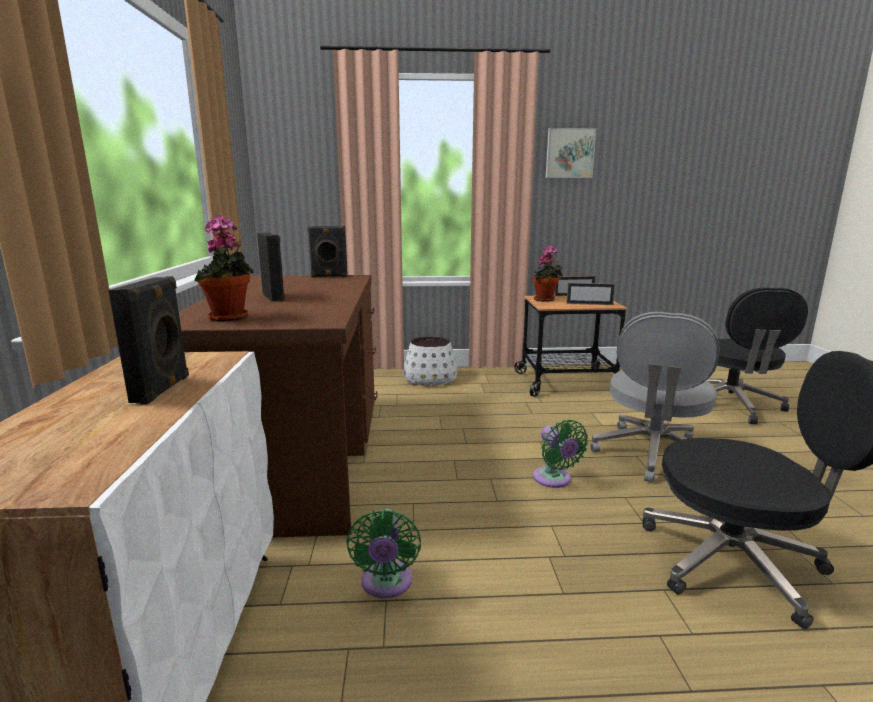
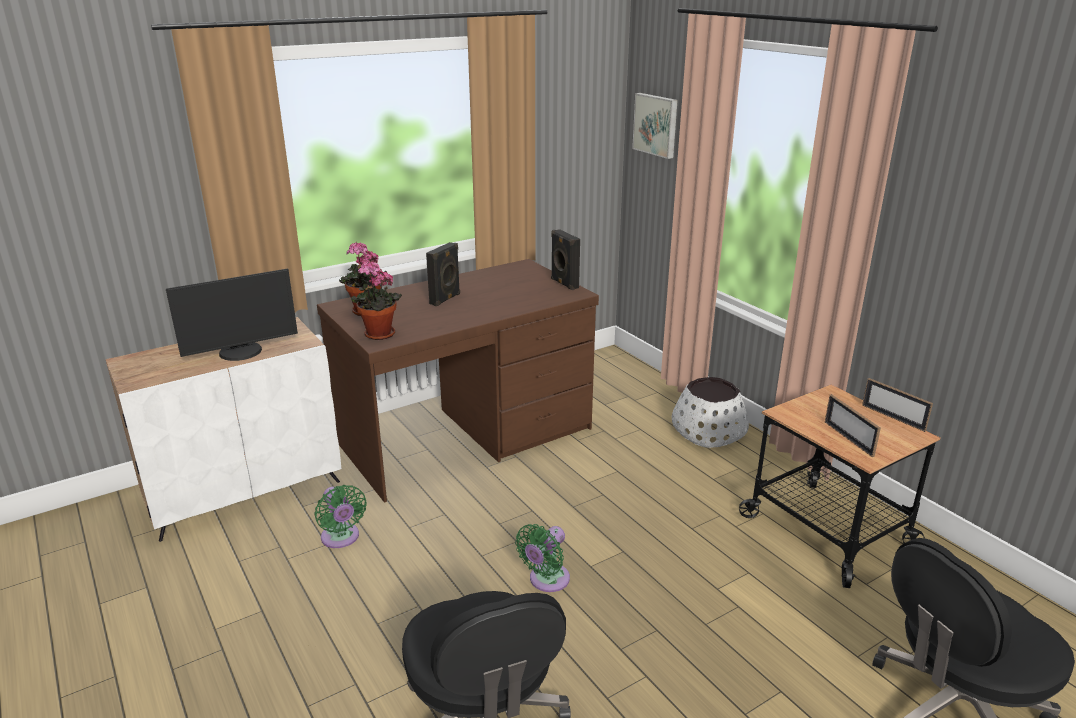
camera: 60 degrees right, 10 degrees up
black speaker [108,276,189,405] -> monitor [166,269,298,361]
green fan [346,509,421,599] -> green fan turned 90 degrees counterclockwise [314,485,367,548]
potted plant [532,245,562,302] -> potted plant moved to [351,261,402,340]
picture [546,128,597,178] -> picture moved to [632,93,678,159]
grey office chair [590,312,720,483] -> none

